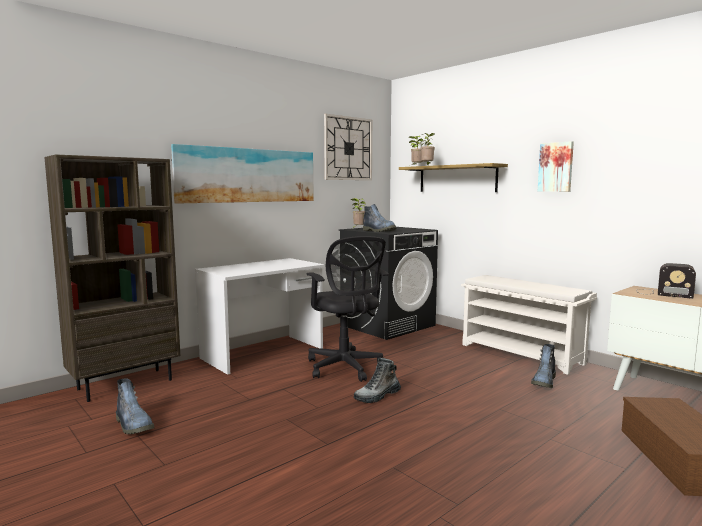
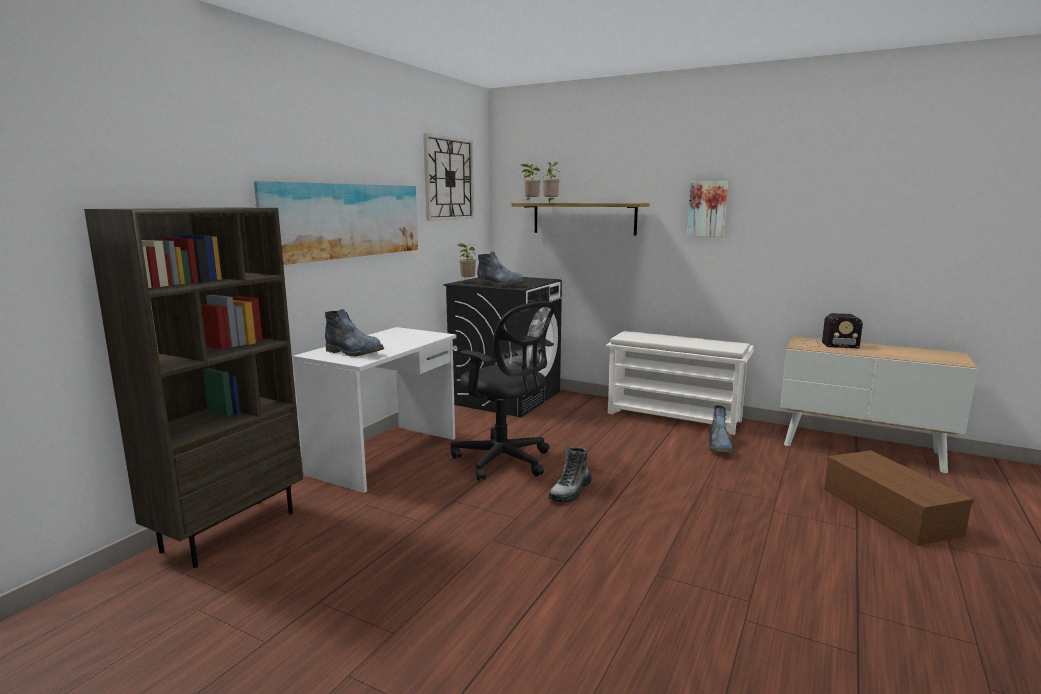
camera: 20 degrees left, 5 degrees up
boot [116,378,154,434] -> boot moved to [325,309,384,357]

